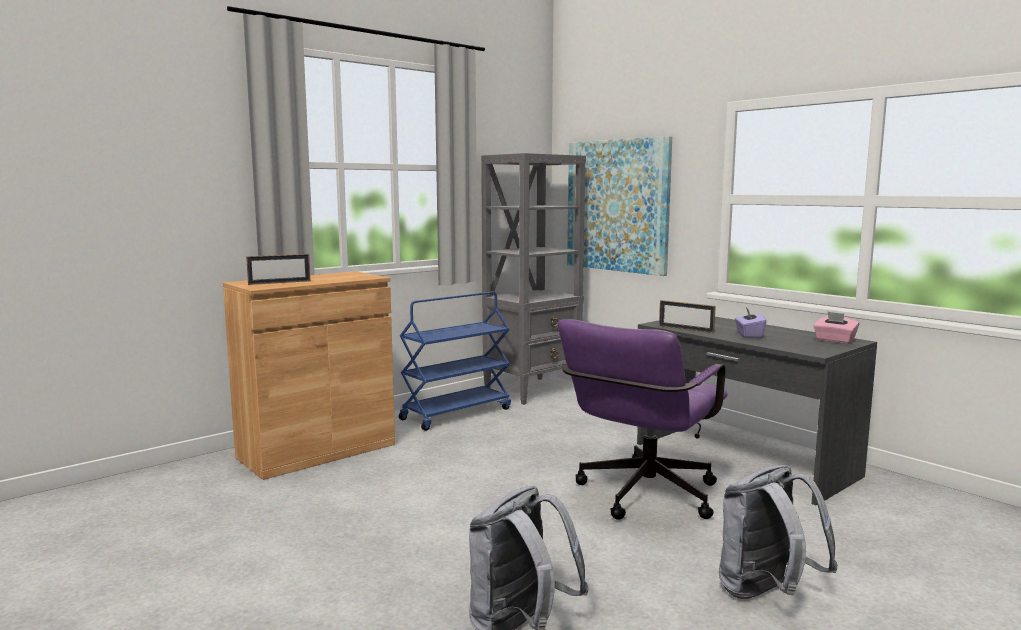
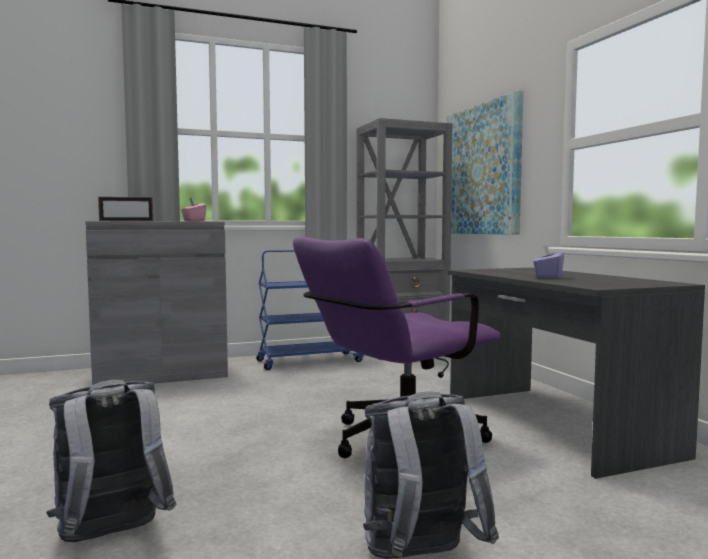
camera: 20 degrees right, 5 degrees down
brown cabinet [223,271,395,480] -> grey cabinet [85,221,228,385]
picture frame [659,300,716,333] -> none
pink tissue box [814,311,859,344] -> pink tissue box moved to [181,198,207,221]

